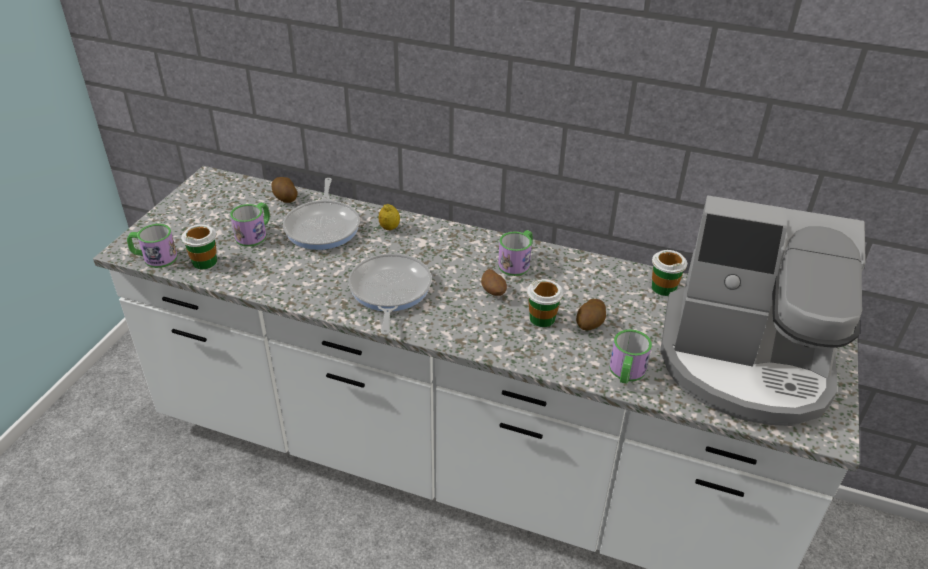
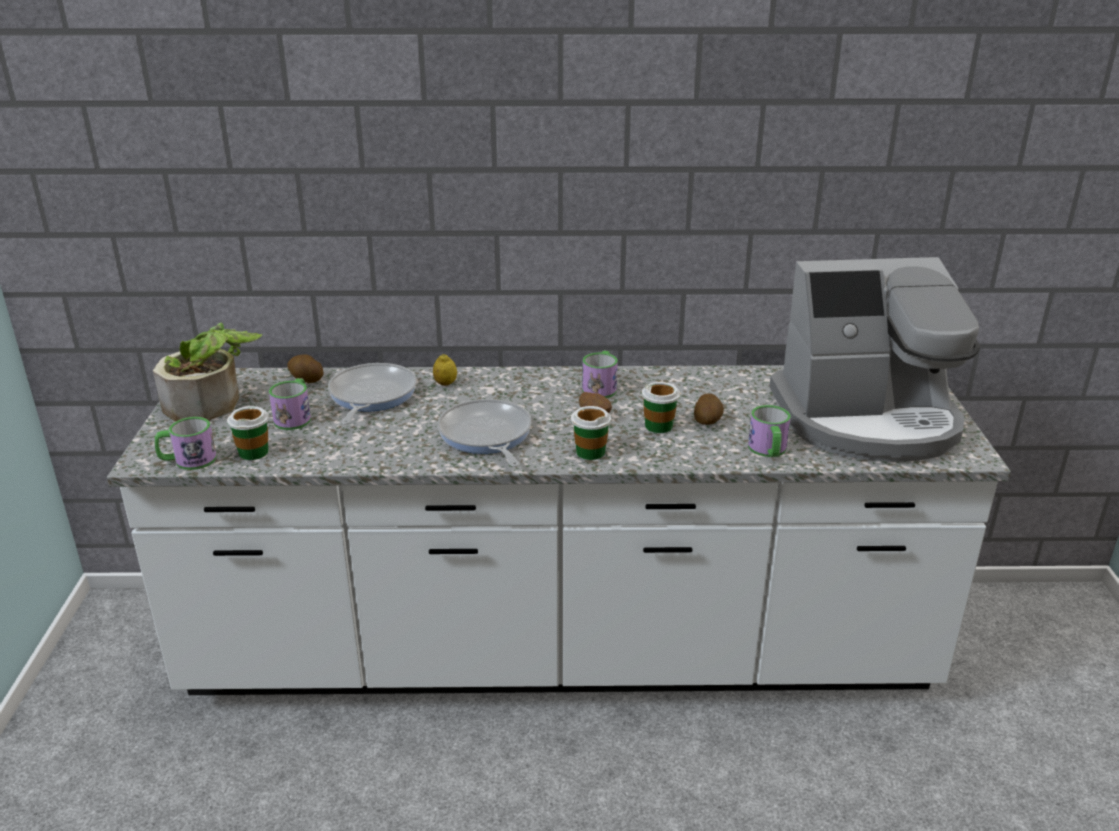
camera: 20 degrees left, 10 degrees down
frying pan [283,178,360,250] -> frying pan turned 150 degrees counterclockwise [328,363,417,425]
cup [652,250,687,296] -> cup moved to [571,406,611,460]
none -> potted plant [153,322,262,422]

